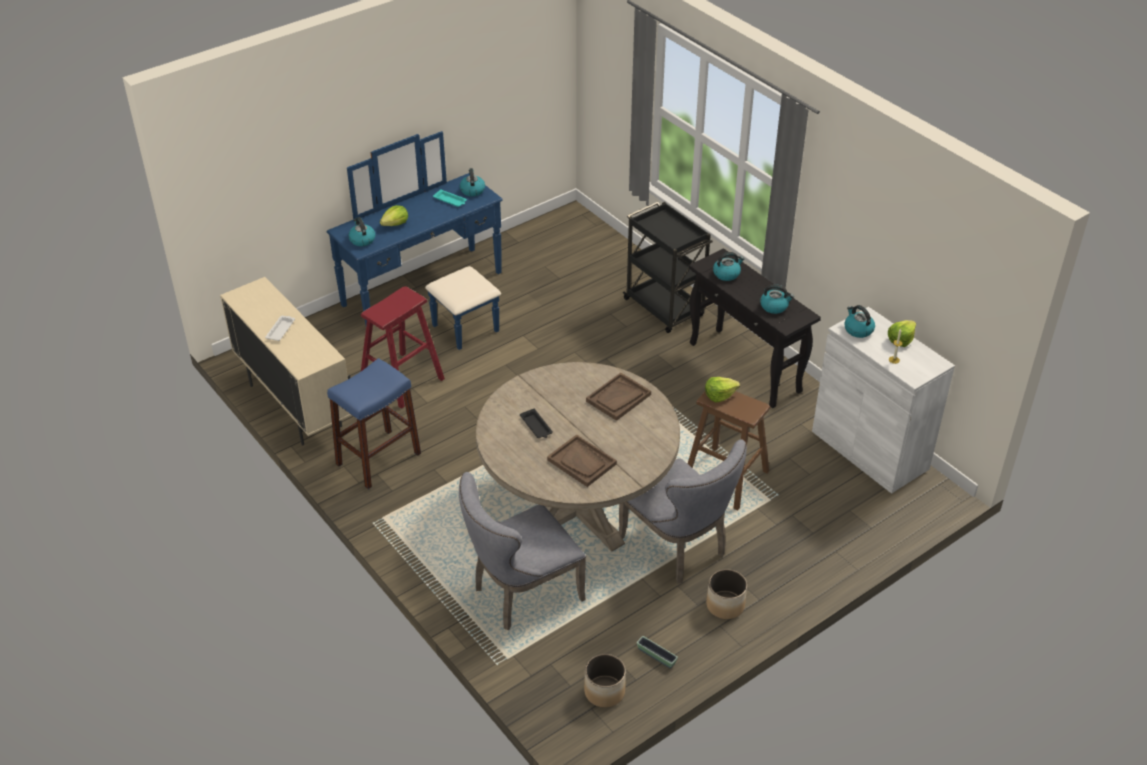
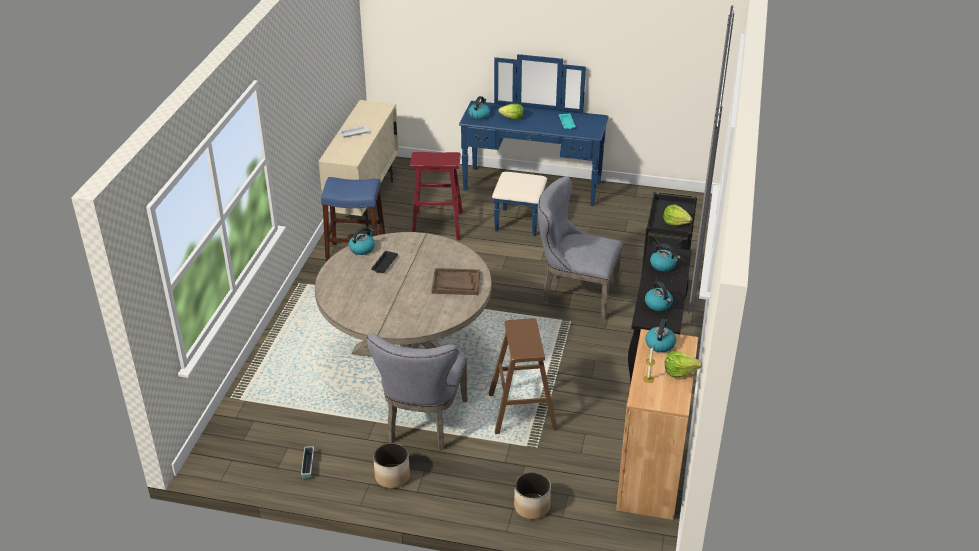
camera: 50 degrees right, 5 degrees down
kettle [459,168,485,196] -> kettle moved to [349,227,375,255]
grey chair [459,472,586,630] -> grey chair moved to [538,176,623,320]
brown tray [547,435,617,487] -> none
planter [584,654,626,707] -> planter moved to [514,472,551,519]
lettuce [705,377,740,402] -> lettuce moved to [663,204,692,225]
white cabinet [812,307,955,494] -> brown cabinet [616,329,698,520]

